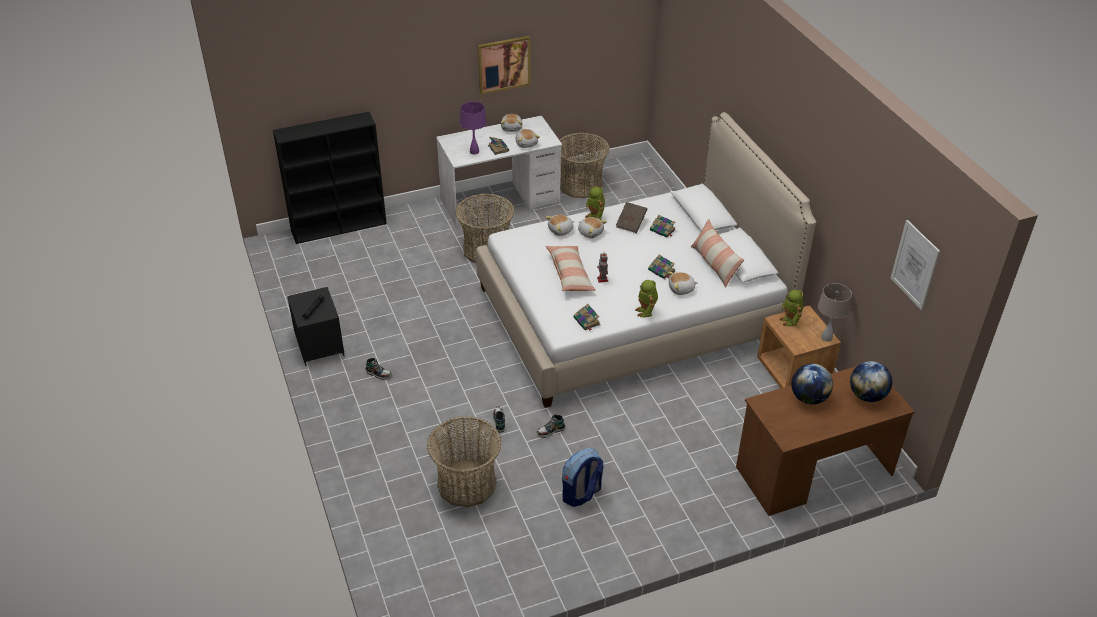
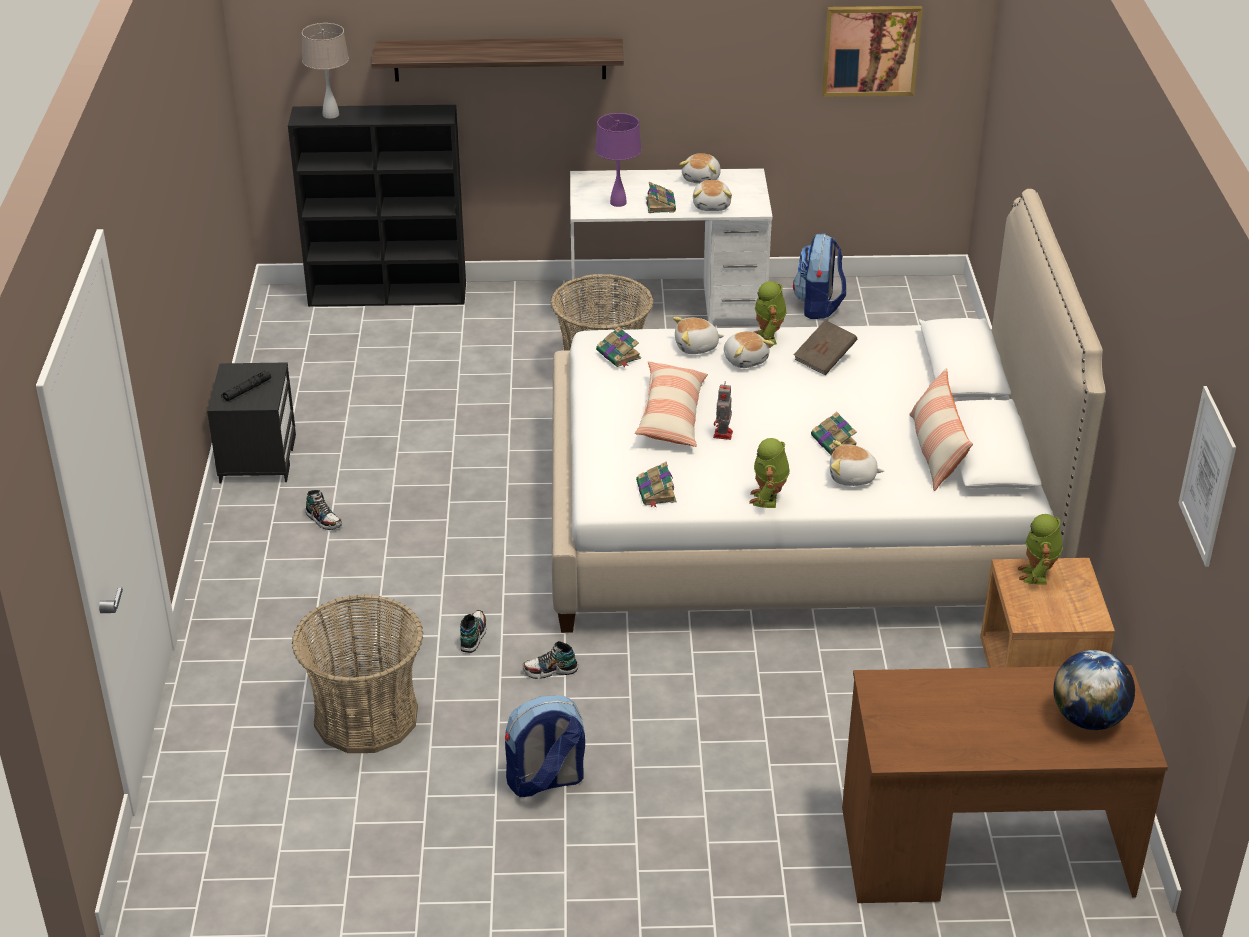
camera: 20 degrees right, 5 degrees down
picture [478,36,530,95] -> picture moved to [822,6,923,97]
basket [560,133,610,199] -> backpack [793,233,846,319]
book [650,215,676,237] -> book moved to [596,326,641,367]
globe [791,363,833,405] -> none
beige table lamp [818,283,852,342] -> beige table lamp moved to [302,23,349,119]
none -> shelf [371,38,624,82]

